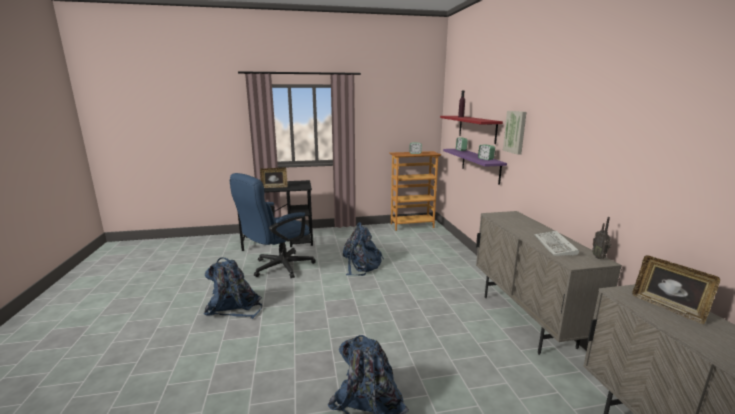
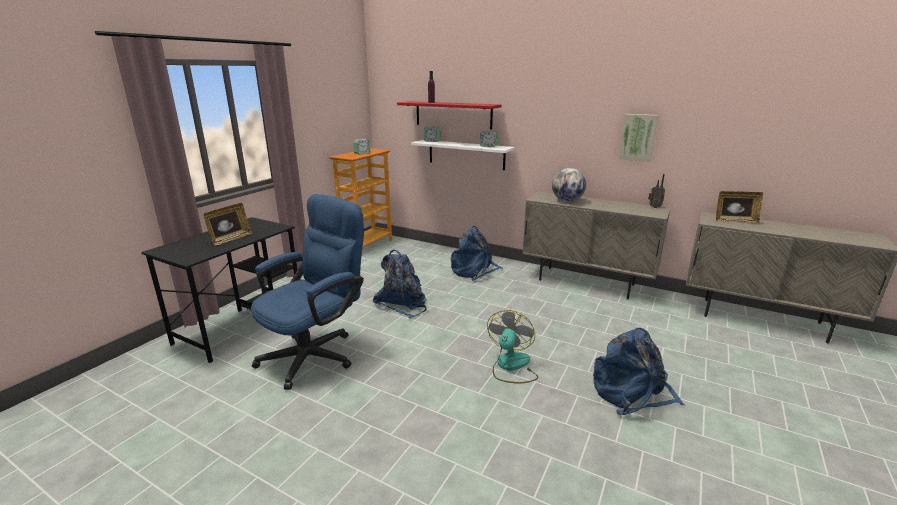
camera: 50 degrees left, 5 degrees up
blue backpack [203,257,262,319] -> blue backpack moved to [451,226,503,281]
blue office chair [230,173,316,278] -> blue office chair turned 135 degrees counterclockwise [251,194,364,390]
purple shelf [443,149,507,185] -> white shelf [411,140,514,170]
picture [503,111,526,155] -> picture moved to [619,114,658,162]
keyboard [534,231,579,256] -> none
none -> fan [487,310,538,384]
none -> globe [552,168,586,202]

